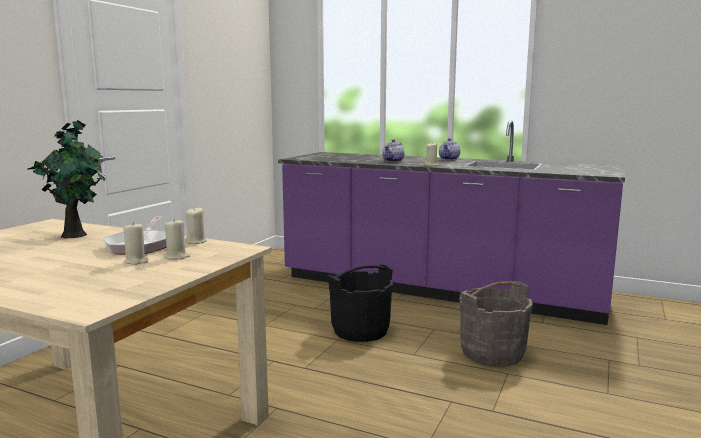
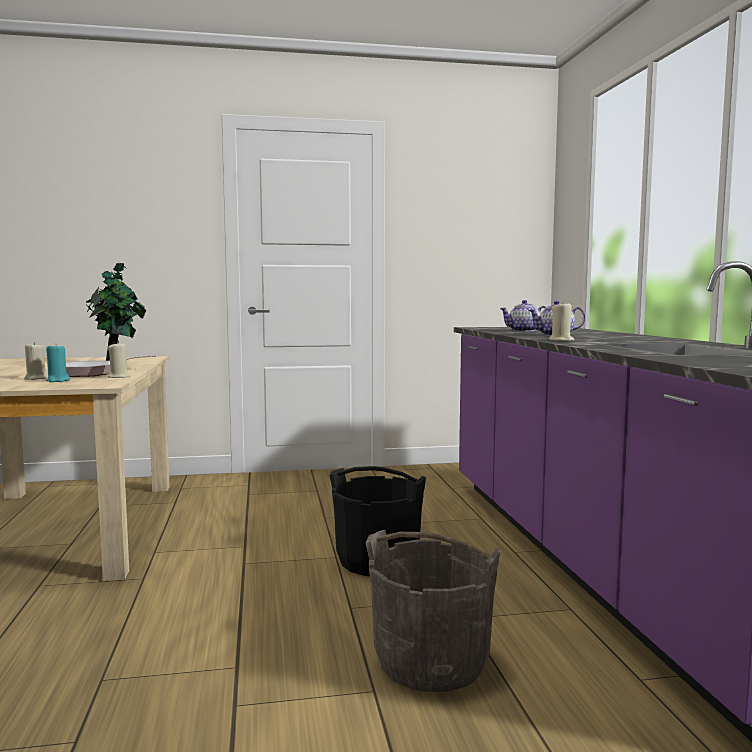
camera: 55 degrees right, 5 degrees down
beige candle [164,219,190,260] -> turquoise candle [46,343,70,382]
teapot [439,138,460,160] -> teapot moved to [500,300,545,332]

